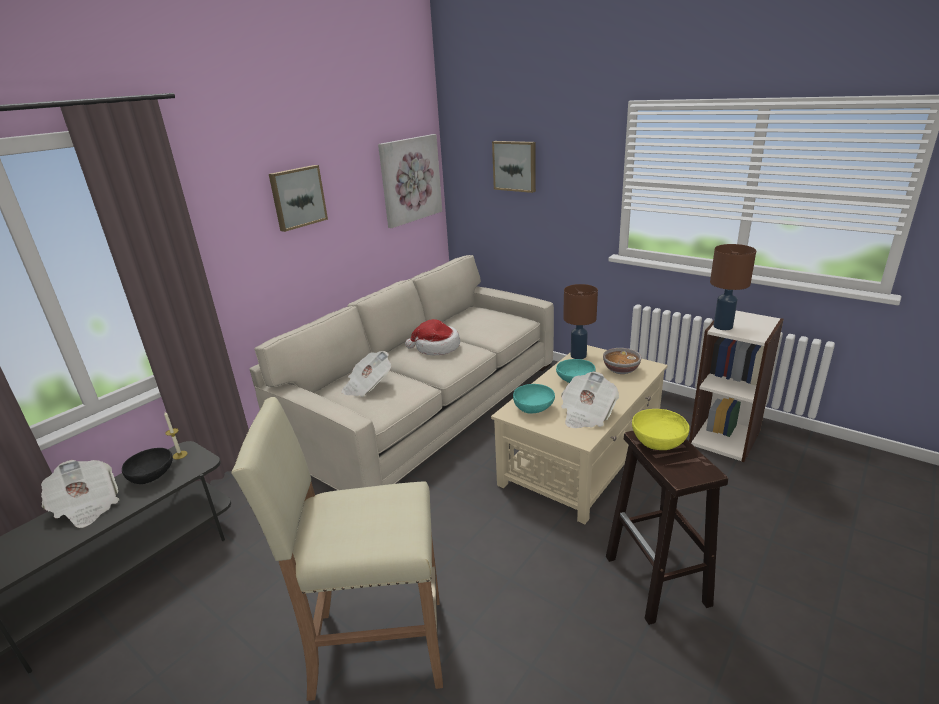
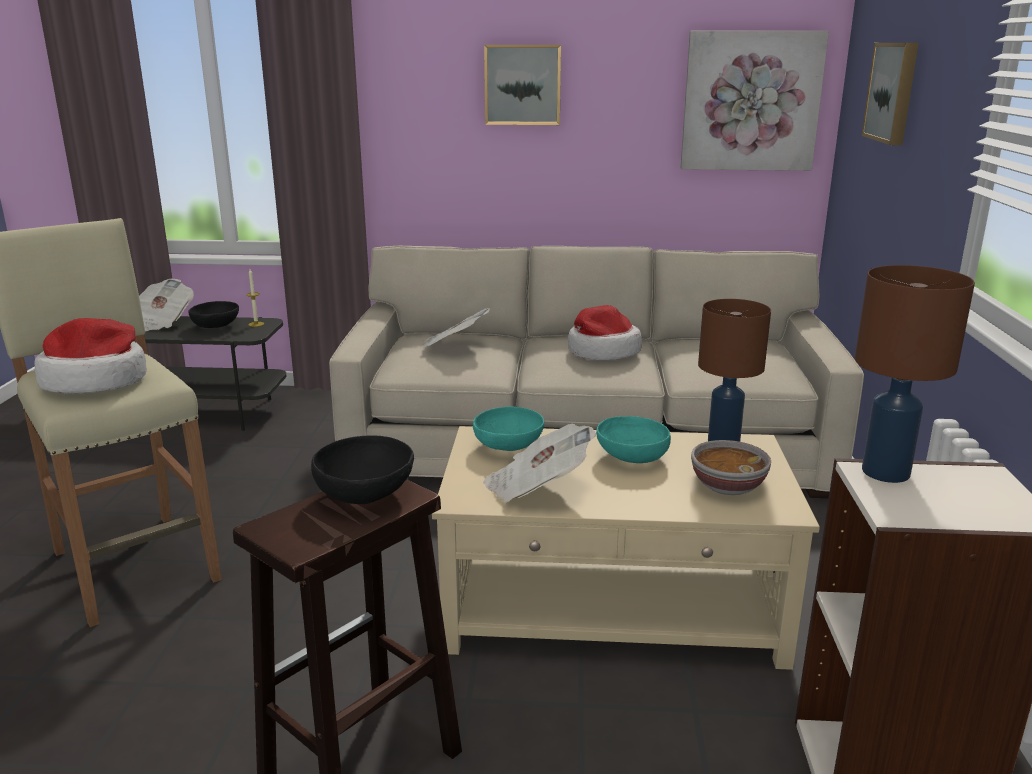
camera: 55 degrees right, 5 degrees down
yellow bowl [632,409,690,450] -> black bowl [311,435,414,504]
none -> hat [34,318,146,394]

